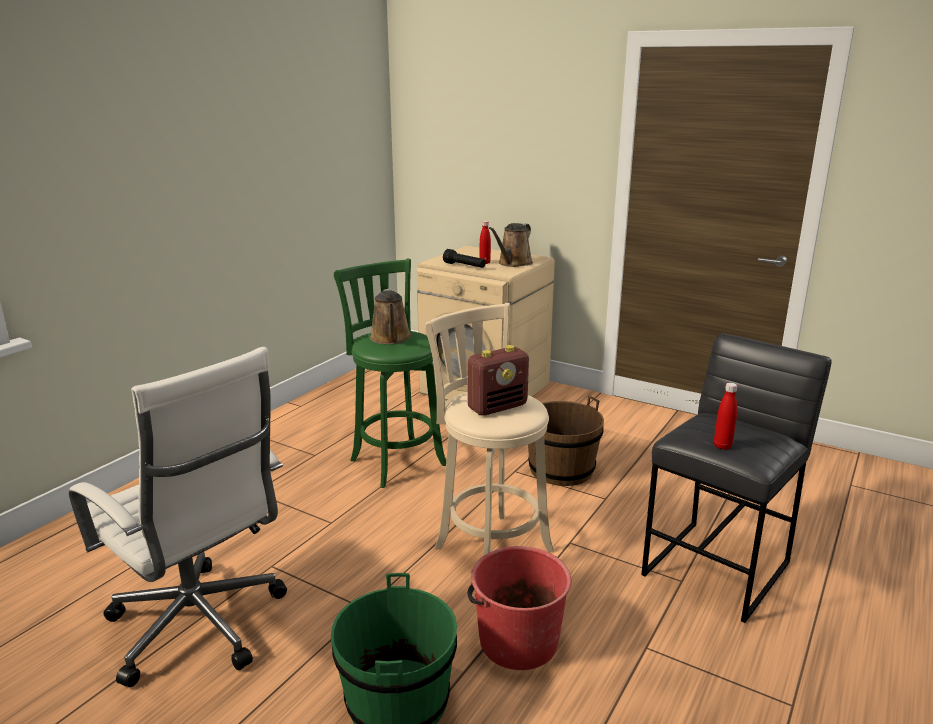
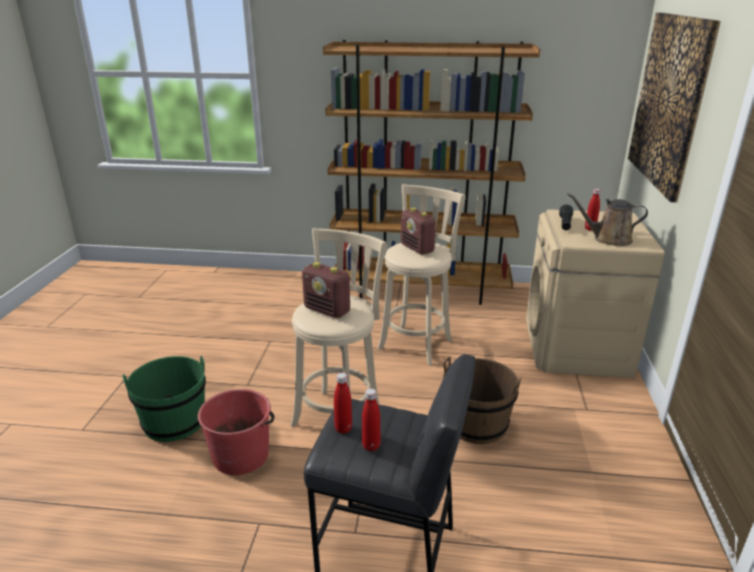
camera: 65 degrees right, 5 degrees up
white office chair [69,347,287,687] -> none
green stool [334,259,446,488] -> beige stool [377,184,466,366]
brown watering can [370,289,411,344] -> radio [401,207,437,255]
none -> brown bookcase [323,40,540,305]
none -> red bottle [362,389,380,451]
none -> picture [628,12,721,202]

